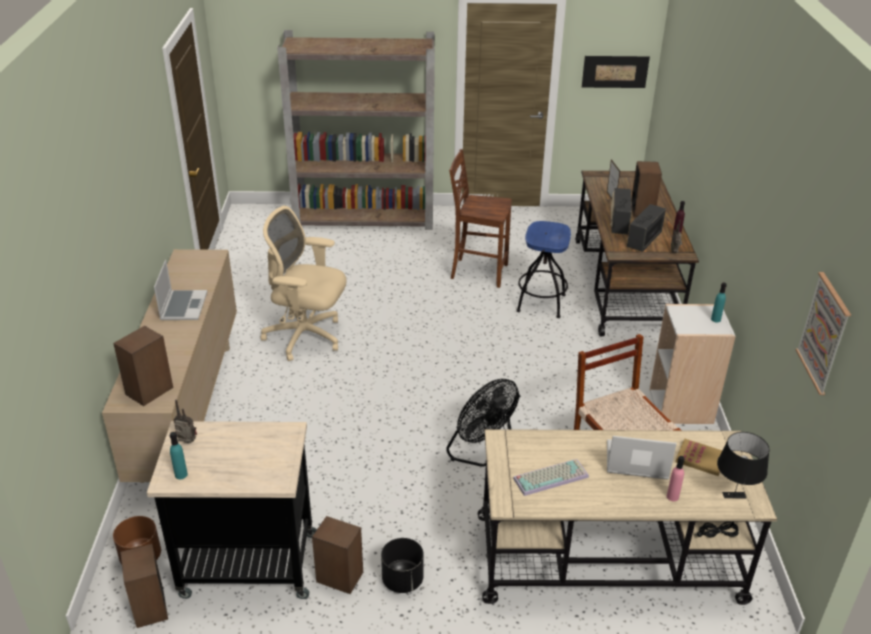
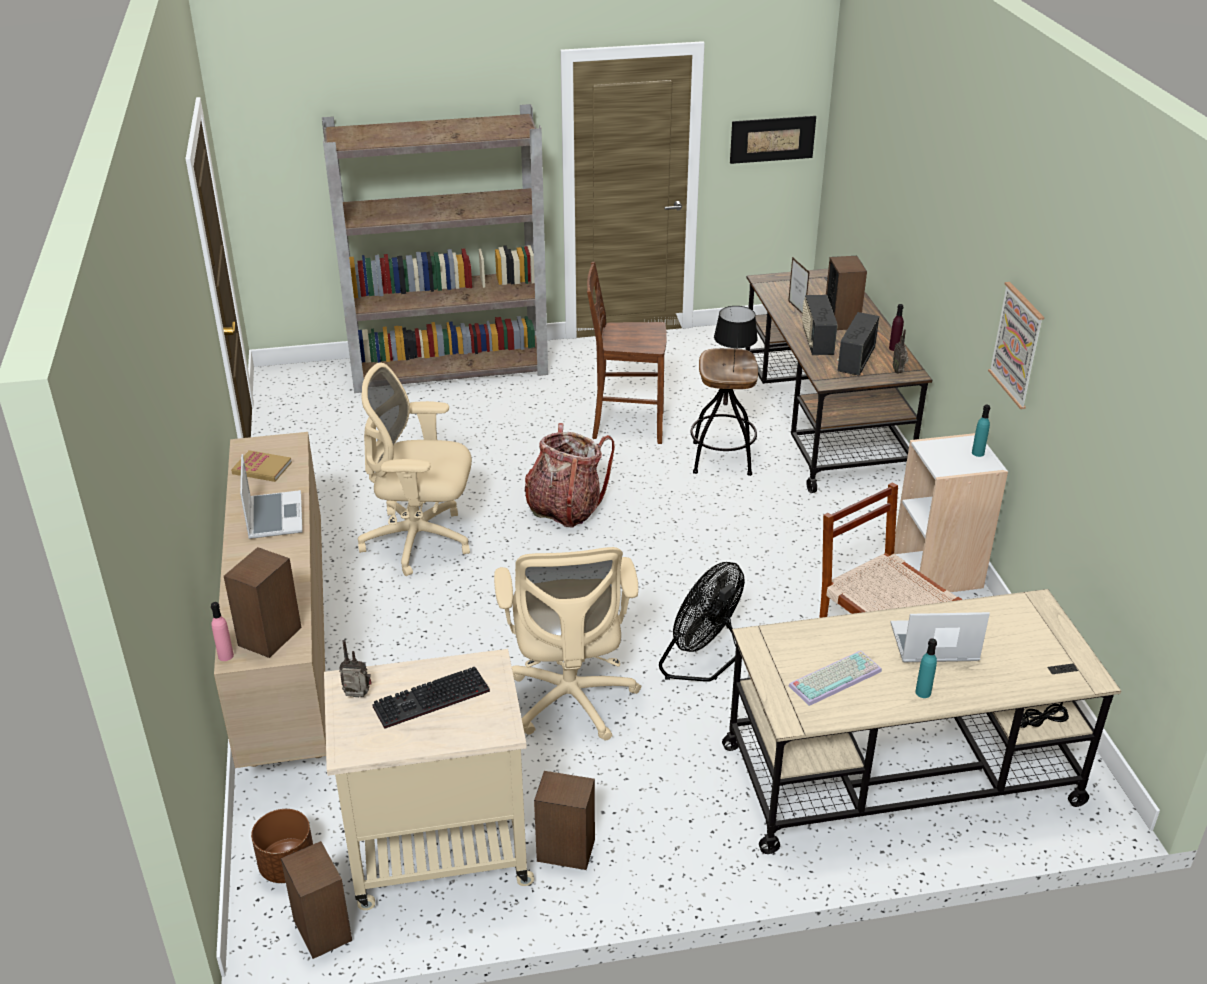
camera: 10 degrees left, 0 degrees up
black cart [147,421,317,599] -> beige cart [324,649,534,910]
turquoise bottle [170,432,188,479] -> turquoise bottle moved to [915,638,937,698]
black planter [381,538,424,593] -> none
blue stool [517,221,571,318] -> brown stool [690,348,758,476]
pink bottle [667,456,685,501] -> pink bottle moved to [211,602,234,661]
book [675,438,722,476] -> book moved to [231,450,292,482]
black table lamp [717,432,769,499] -> black table lamp moved to [714,306,758,372]
picture [796,272,851,395] -> picture moved to [988,282,1045,409]
none -> keyboard [372,667,490,729]
none -> beige office chair [494,547,641,740]
none -> backpack [525,423,615,528]

